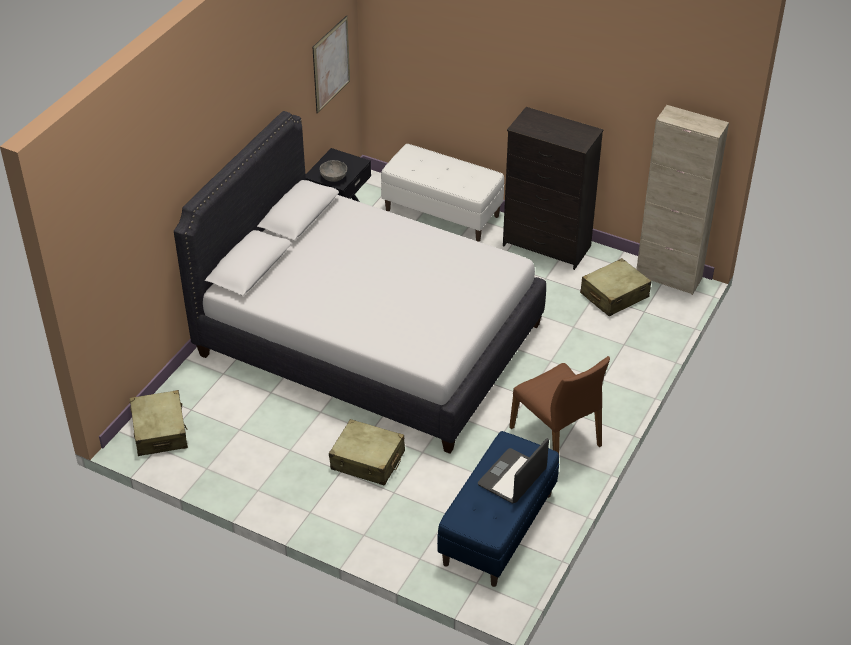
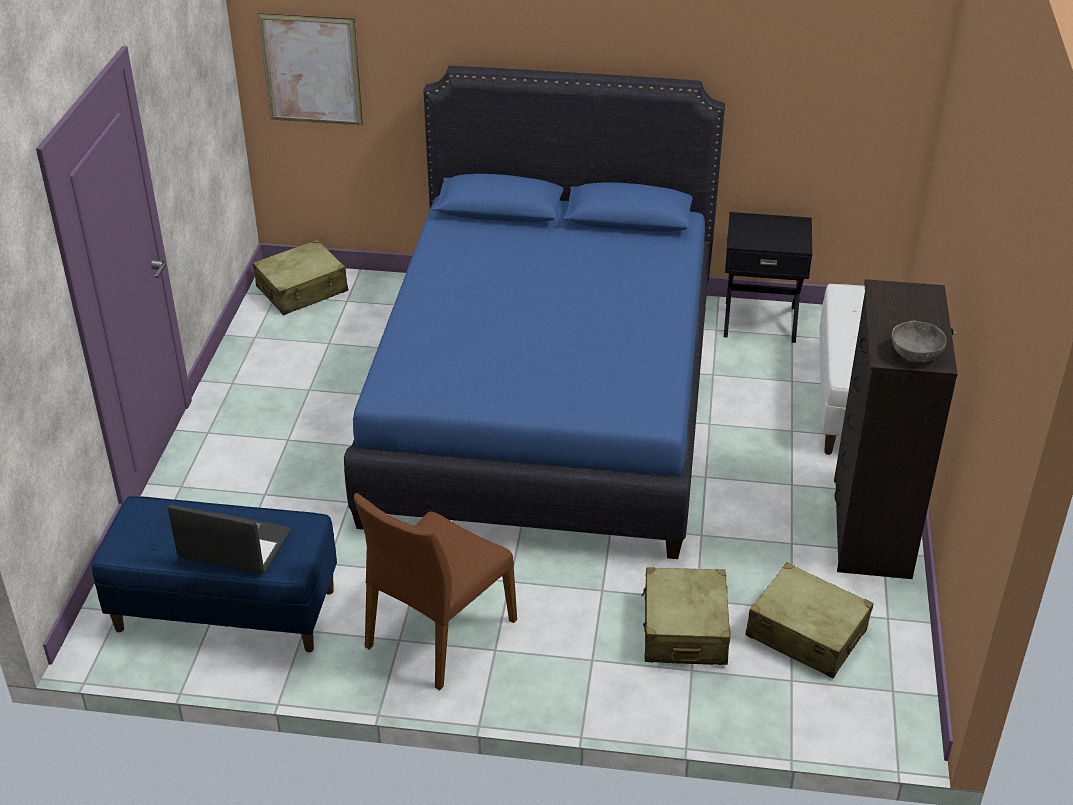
camera: 70 degrees right, 5 degrees down
white bed [174,111,546,454] -> blue bed [344,66,725,559]
picture [312,15,350,114] -> picture moved to [258,13,363,125]
grey bowl [320,160,347,182] -> grey bowl moved to [891,321,947,362]
beige suitcase [329,419,405,486] -> beige suitcase moved to [641,567,730,665]
beige cabinet [637,105,729,295] -> none

